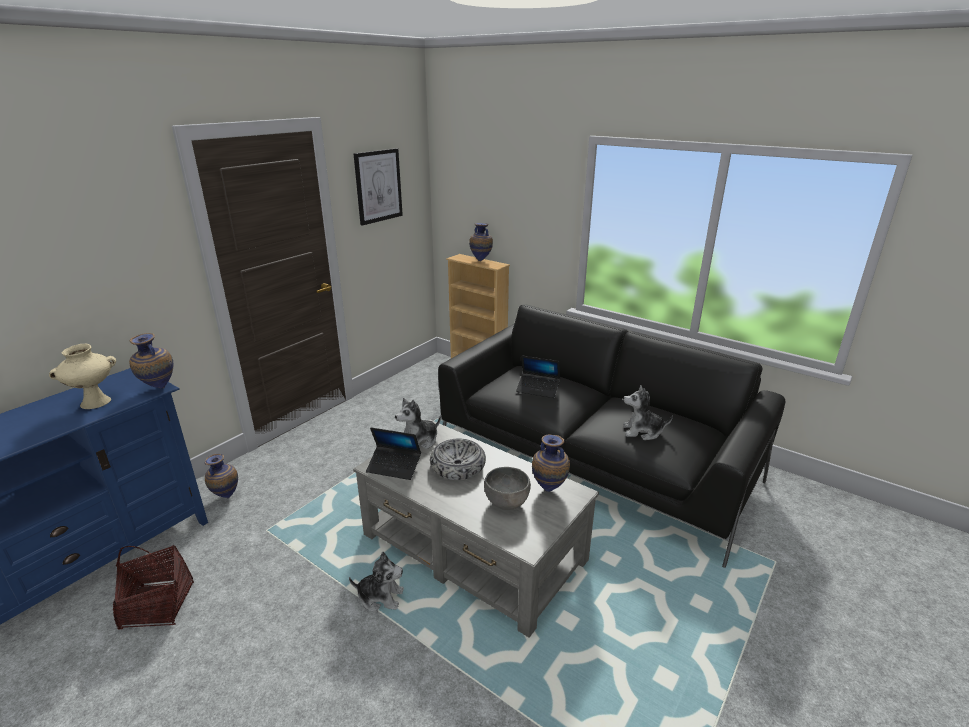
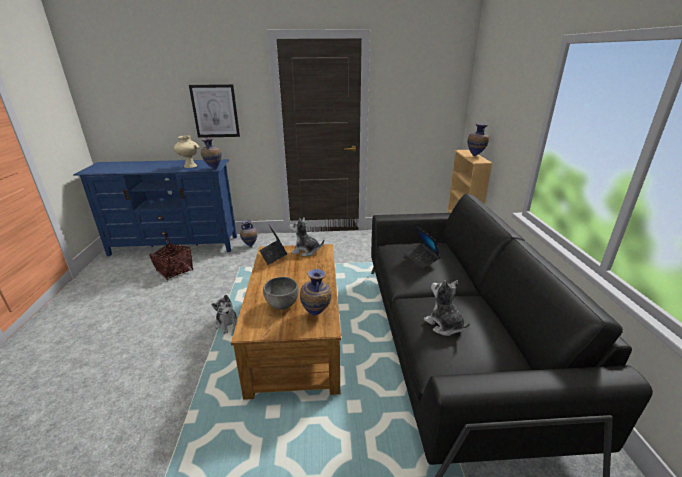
camera: 50 degrees right, 0 degrees up
grey coffee table [353,419,599,638] -> brown coffee table [231,244,341,400]
picture [354,148,403,226] -> picture moved to [189,84,240,138]
bowl [430,439,486,480] -> none

